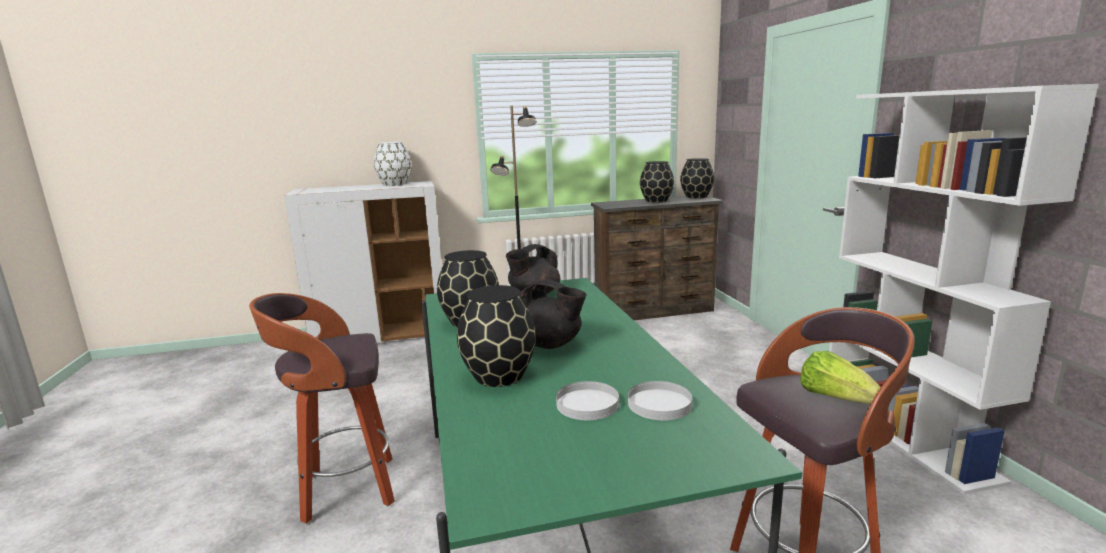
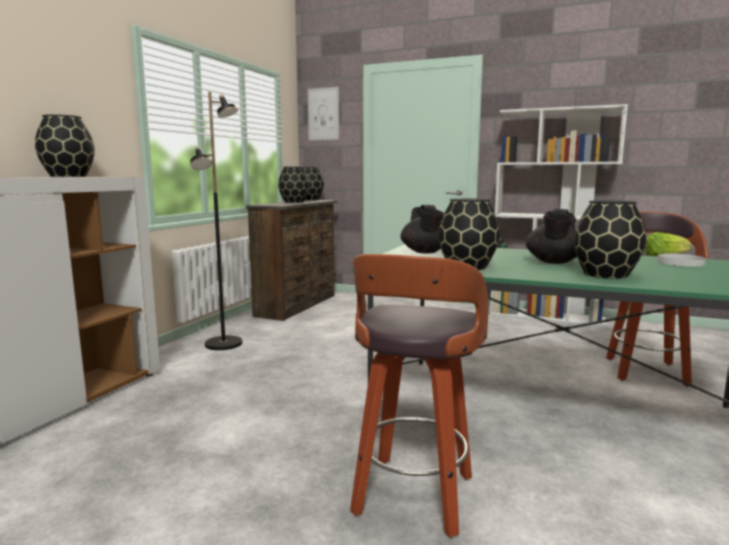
camera: 55 degrees left, 5 degrees down
white vase [374,142,412,186] -> black vase [35,115,95,177]
black teapot [520,280,587,349] -> black teapot turned 135 degrees clockwise [526,209,577,264]
white plate [556,381,619,420] -> none
none -> picture [308,87,339,140]

